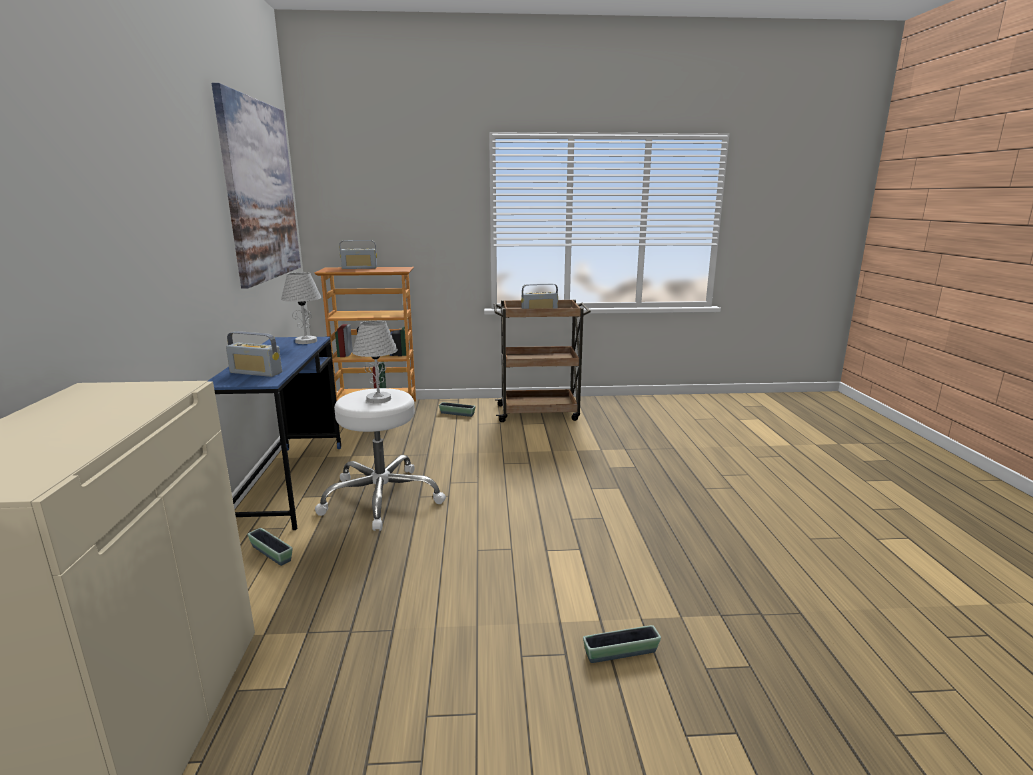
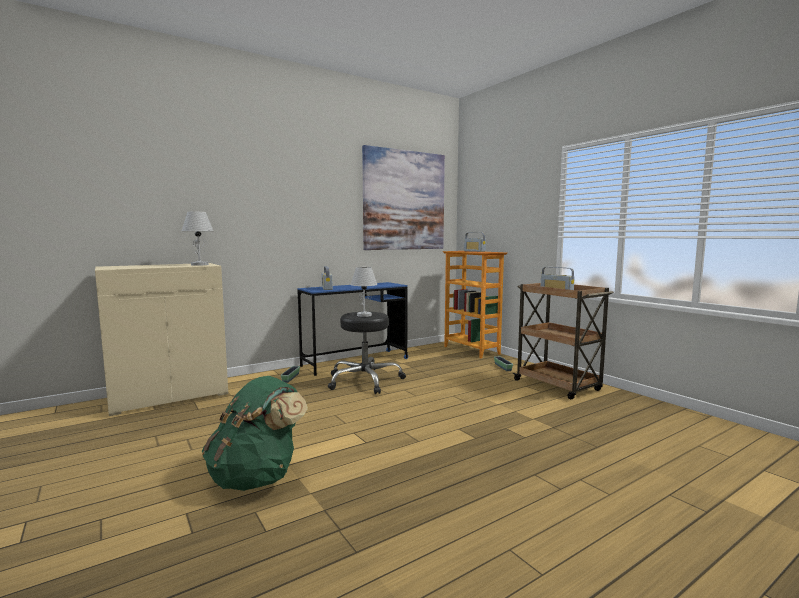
camera: 60 degrees right, 10 degrees down
white table lamp [281,272,322,344] -> white table lamp moved to [182,212,213,266]
white stool [315,388,446,531] -> black stool [328,312,406,394]
planter [583,625,661,663] -> green backpack [202,376,308,491]

